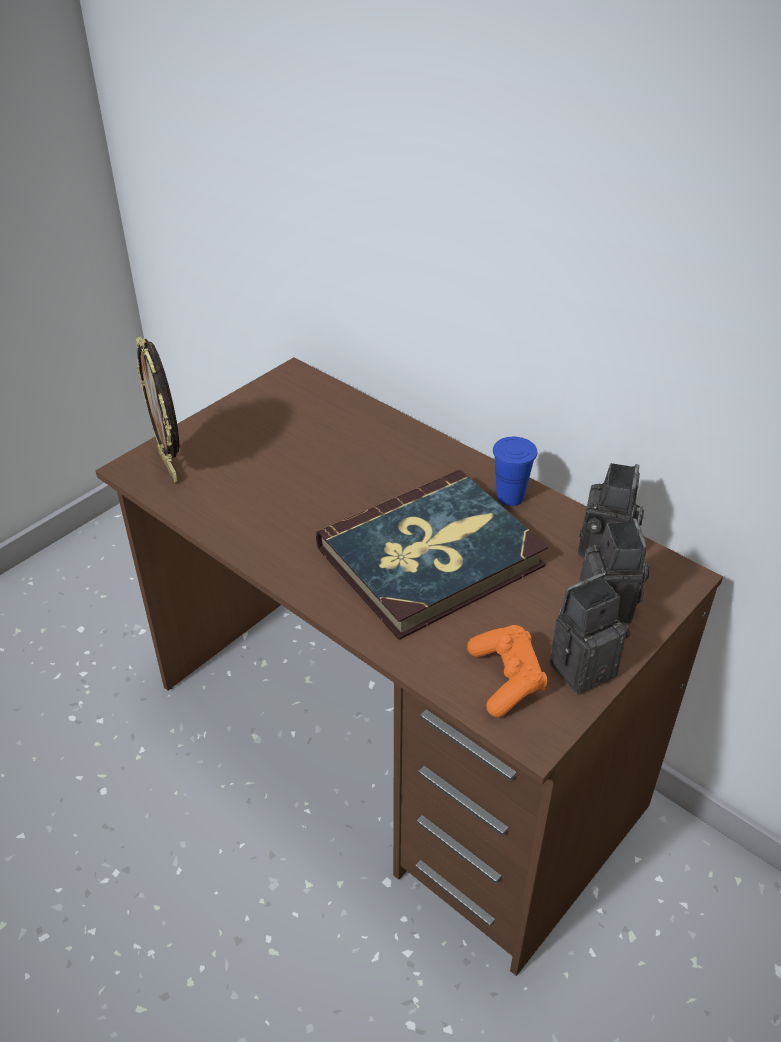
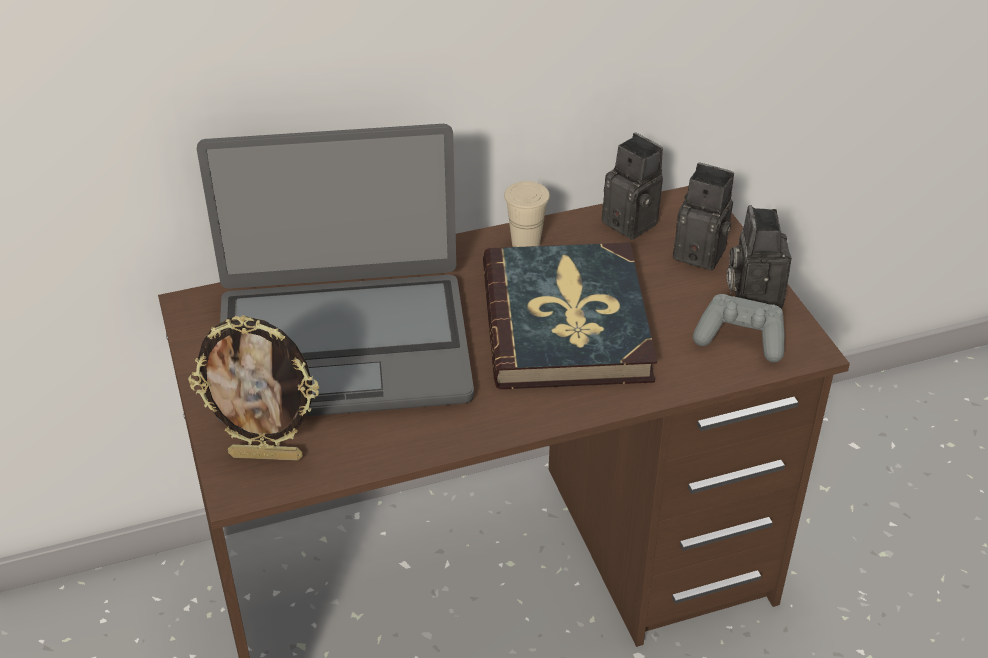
camera: 60 degrees left, 0 degrees up
orange game controller [467,625,547,717] -> grey game controller [693,294,785,363]
blue cup [493,437,537,506] -> beige cup [504,181,550,247]
none -> laptop [197,124,474,423]

